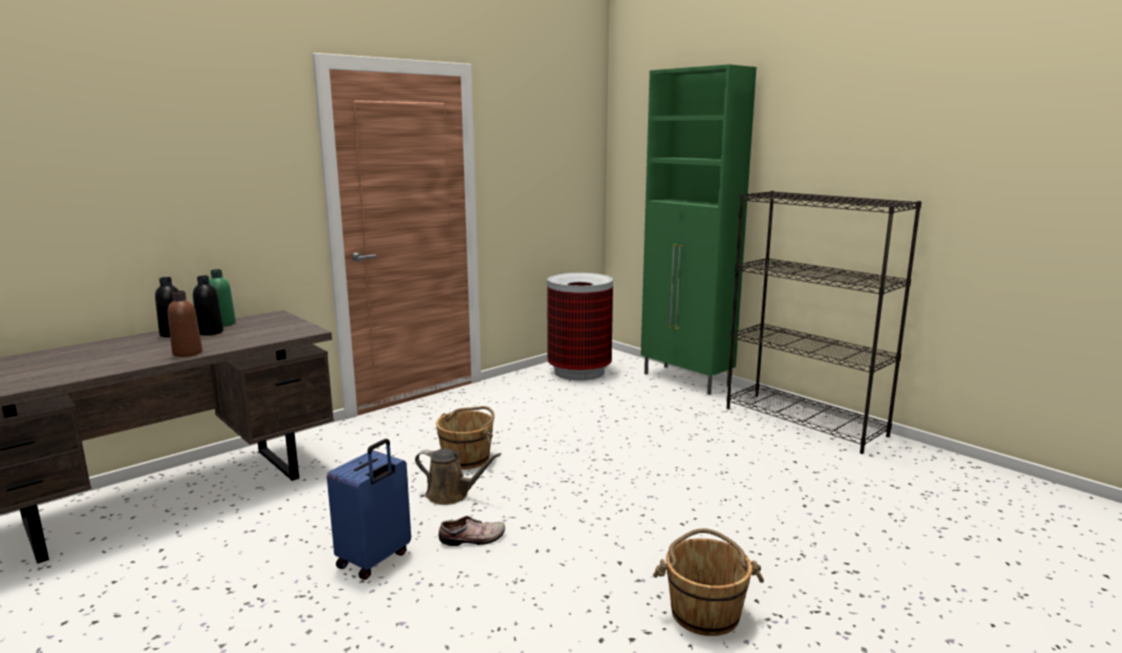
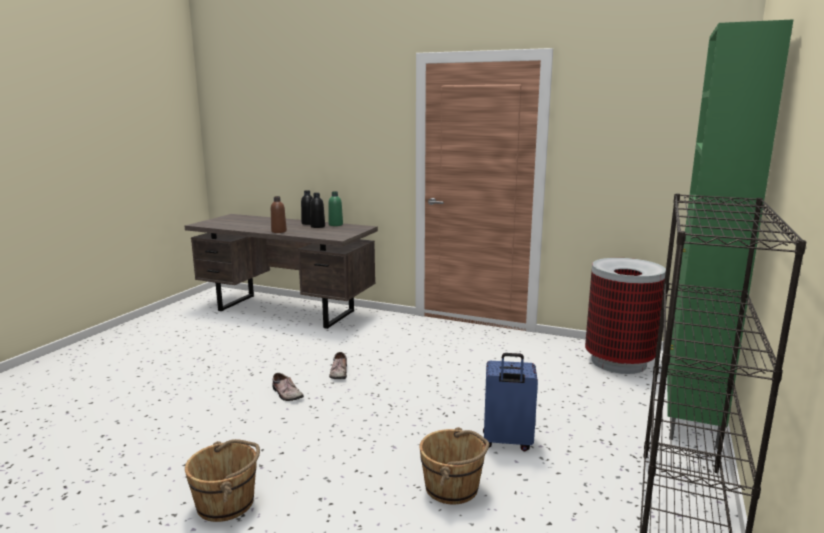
camera: 65 degrees right, 0 degrees up
blue suitcase [327,439,411,580] -> blue suitcase moved to [483,353,538,451]
brown watering can [415,449,501,505] -> shoe [329,352,347,379]
brown bucket [436,406,495,469] -> brown bucket moved to [419,427,489,505]

